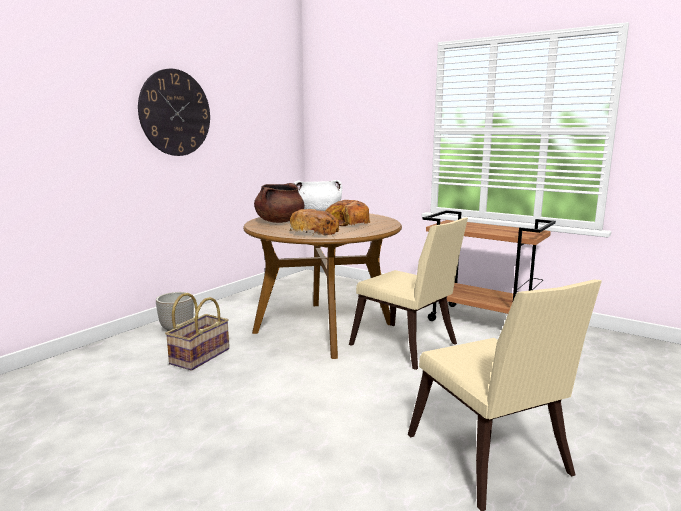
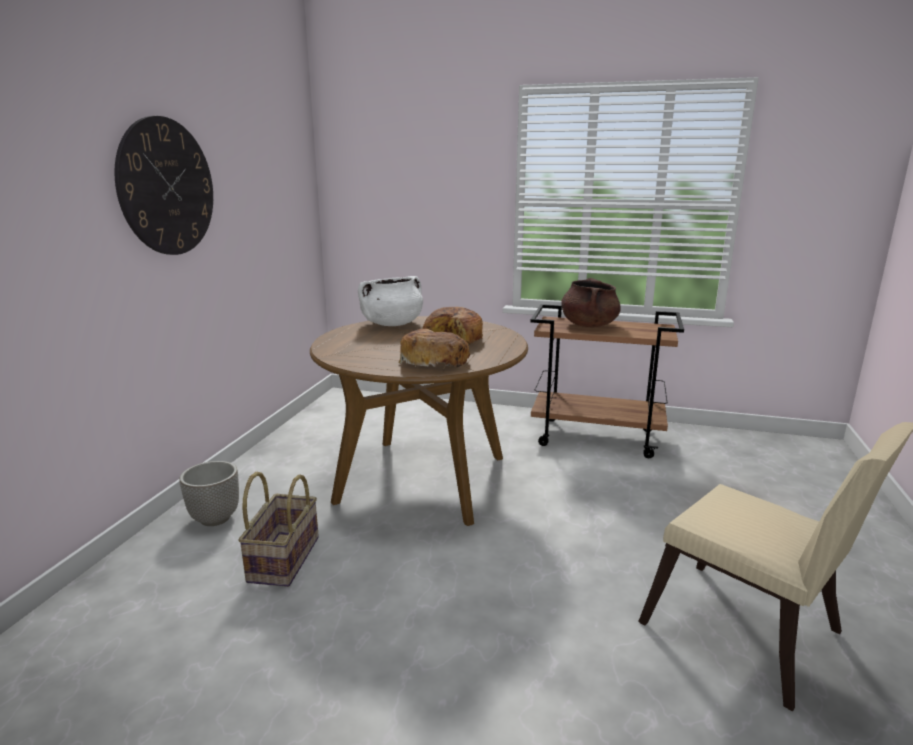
camera: 20 degrees left, 5 degrees up
brown cooking pot [254,183,304,223] -> brown cooking pot moved to [561,278,621,327]
beige chair [349,218,468,370] -> none

